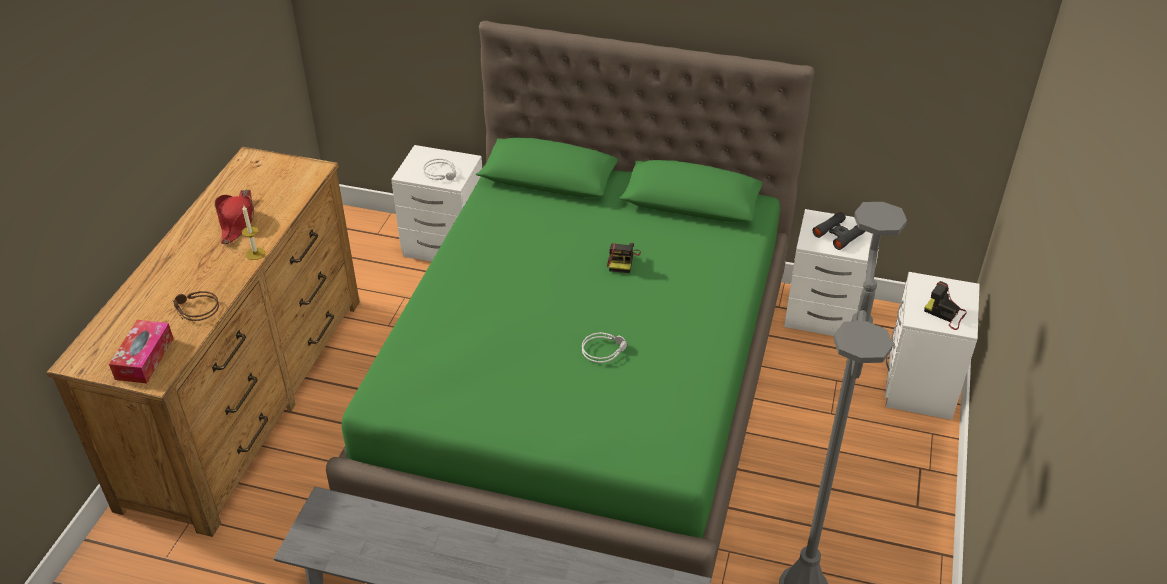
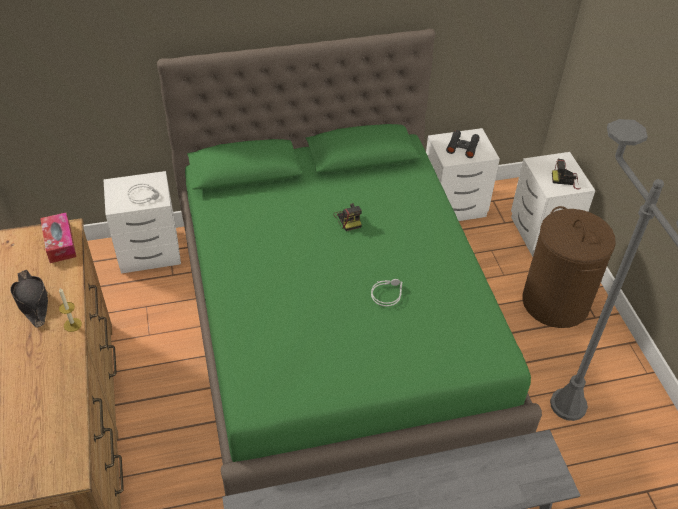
camera: 30 degrees left, 5 degrees up
tissue box [109,320,174,383] -> tissue box moved to [40,213,77,263]
brown headphones [173,291,219,321] -> none
red hat [214,189,254,244] -> black hat [10,270,48,328]
none -> brown laundry basket [522,206,616,328]

